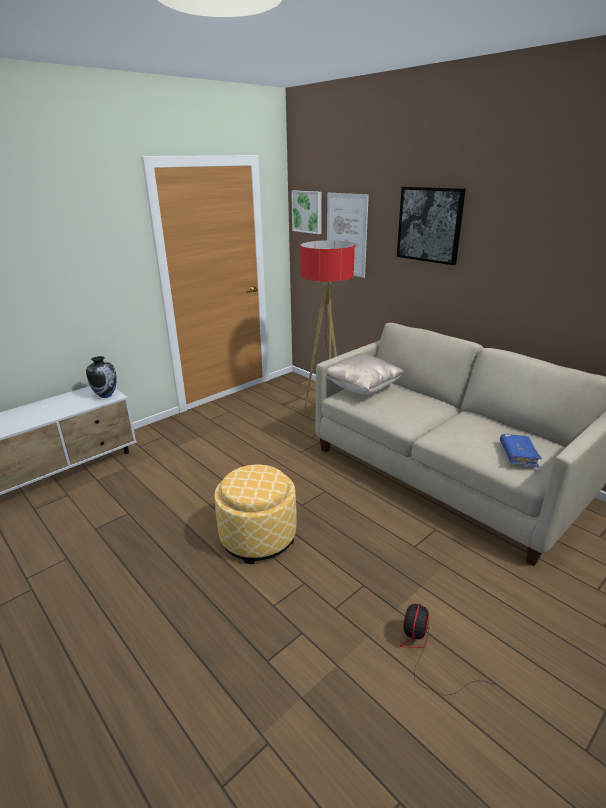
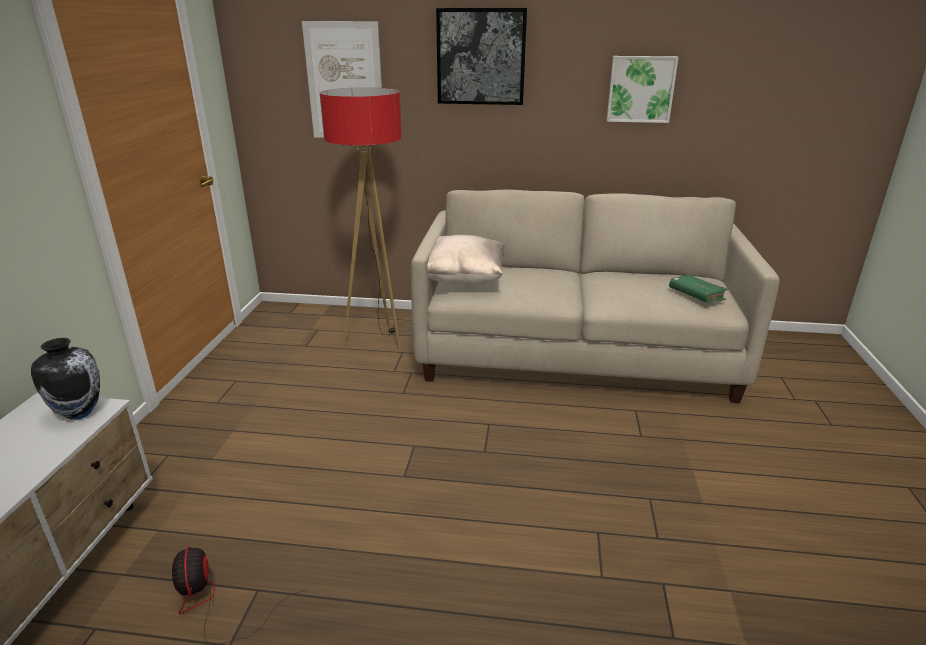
camera: 40 degrees left, 0 degrees up
ottoman [214,465,296,564] -> none
picture [291,191,322,234] -> picture moved to [607,56,679,123]
fan [400,603,495,695] -> fan moved to [172,547,307,645]
blue book [500,434,542,468] -> green book [669,275,728,303]

